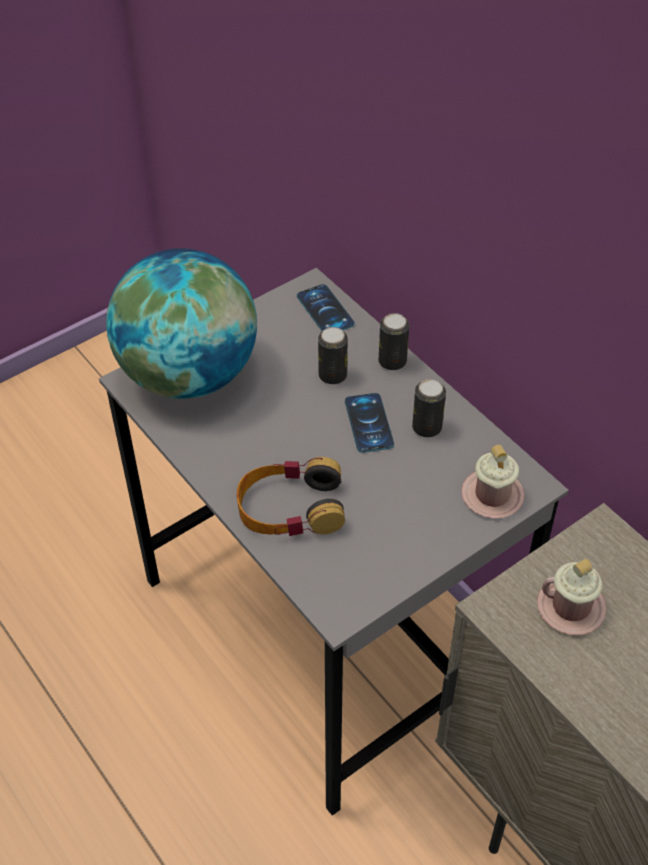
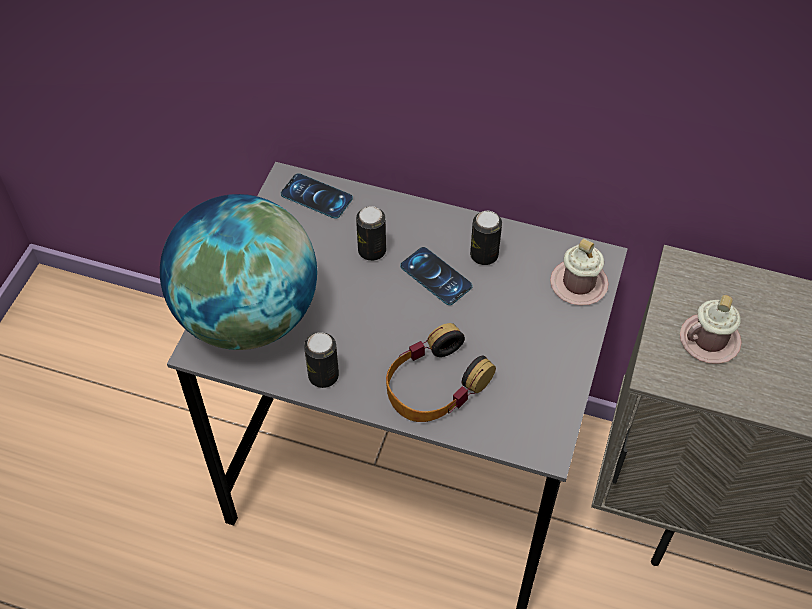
camera: 35 degrees left, 5 degrees up
can [379,313,409,370] -> can moved to [304,332,339,388]

